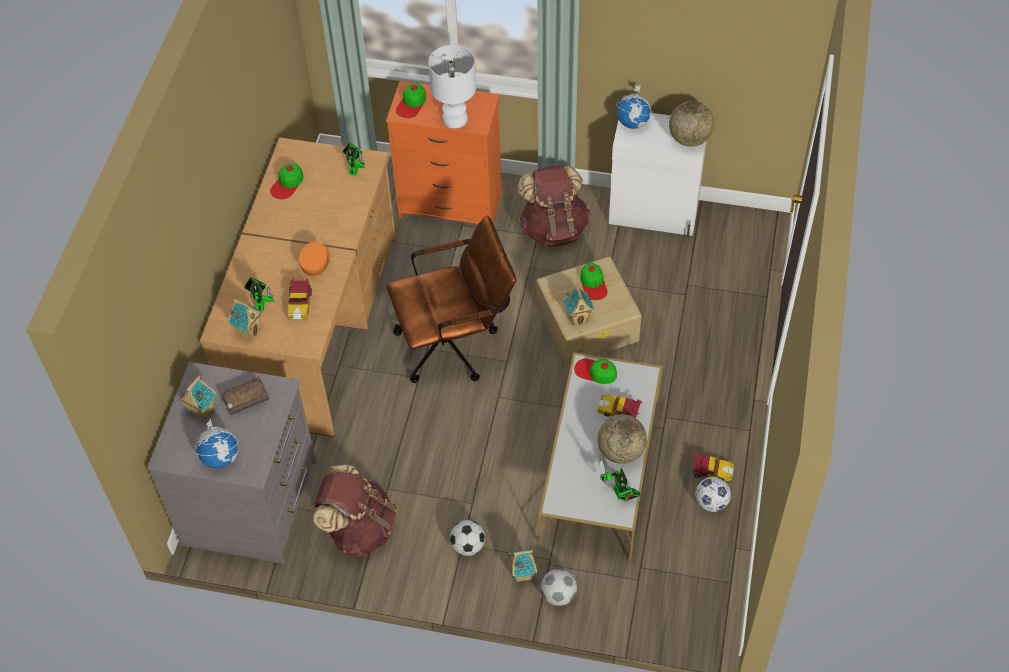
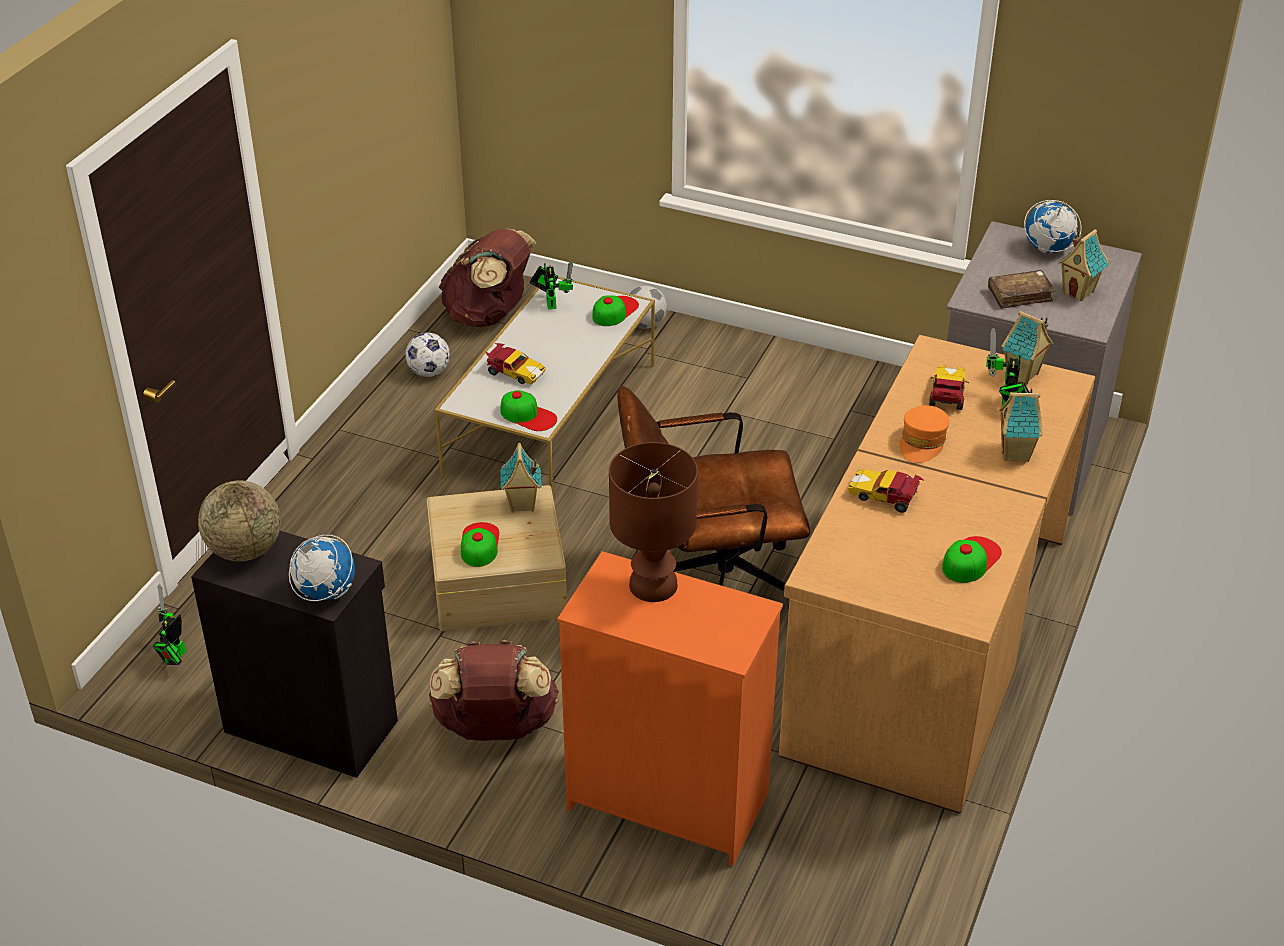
camera: 170 degrees left, 15 degrees down
brown backpack [314,464,397,557] -> brown backpack moved to [439,228,536,327]
toy robot [343,142,365,176] -> toy robot moved to [153,584,187,665]
cap [396,84,426,118] -> cap moved to [593,296,639,326]
white table lamp [428,45,476,128] -> brown table lamp [609,442,698,602]
football [450,520,485,556] -> none
toy house [509,549,537,582] -> toy house moved to [999,388,1043,462]
globe [597,414,647,464] -> none
white cabinet [609,113,706,237] -> black cabinet [191,531,398,778]
toy car [691,453,734,481] -> toy car moved to [848,469,923,513]

